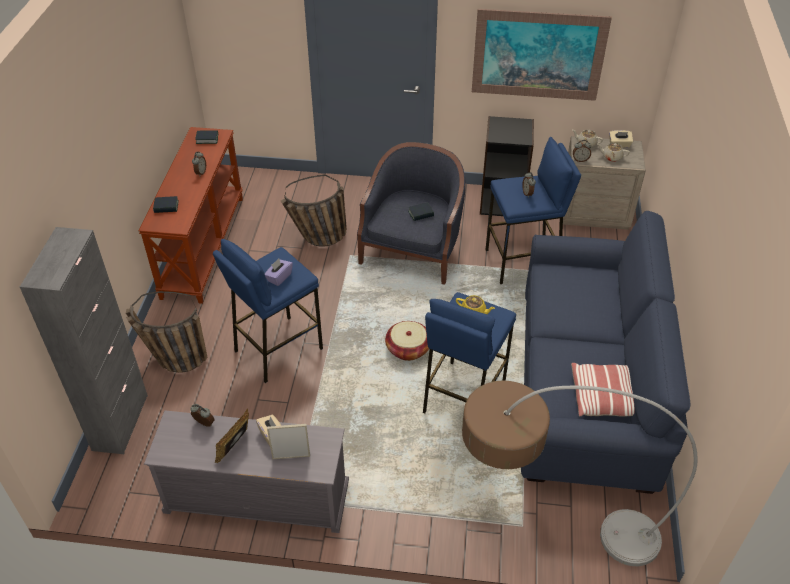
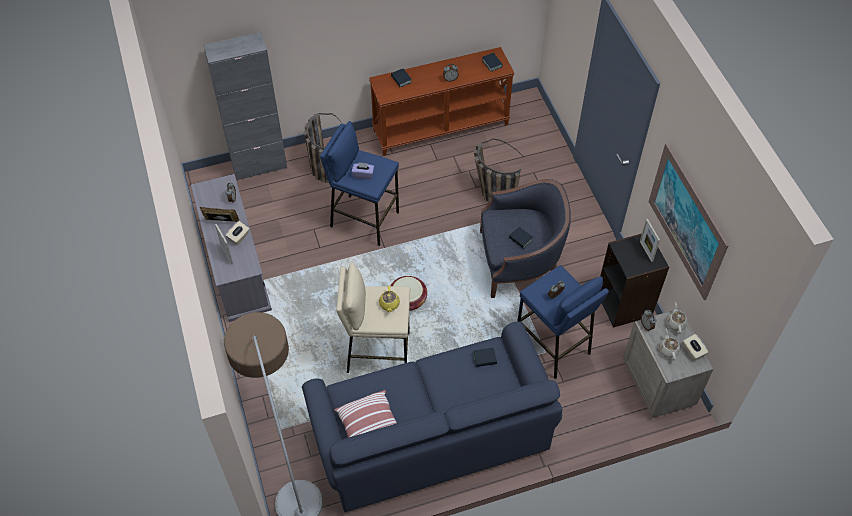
camera: 65 degrees right, 10 degrees up
blue stool [423,292,516,413] -> beige stool [336,262,410,373]
none -> book [473,348,497,367]
none -> picture frame [640,219,660,262]

